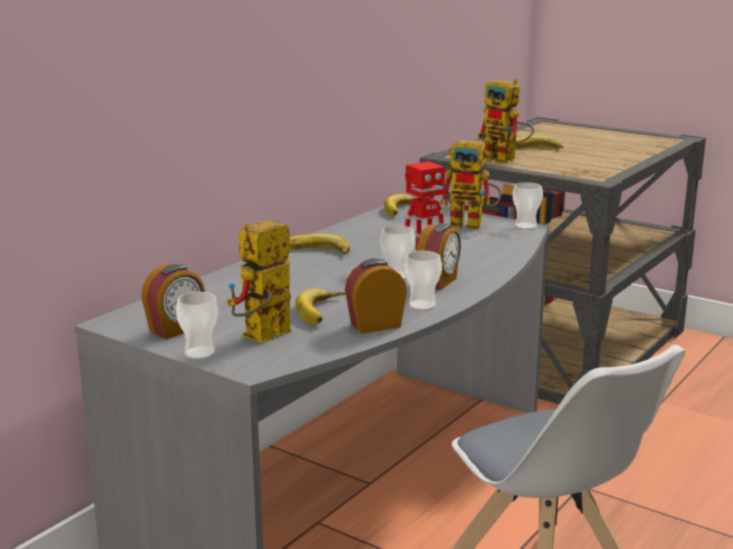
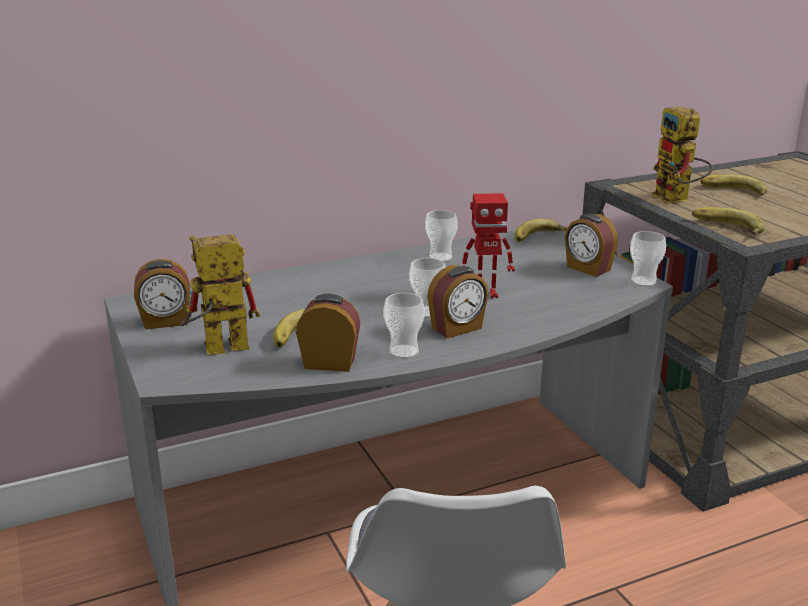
camera: 30 degrees right, 5 degrees up
cup [176,292,219,360] -> cup moved to [425,210,458,262]
banana [290,234,350,254] -> banana moved to [692,207,765,235]
toy robot [439,138,501,230] -> alarm clock [565,214,618,277]

